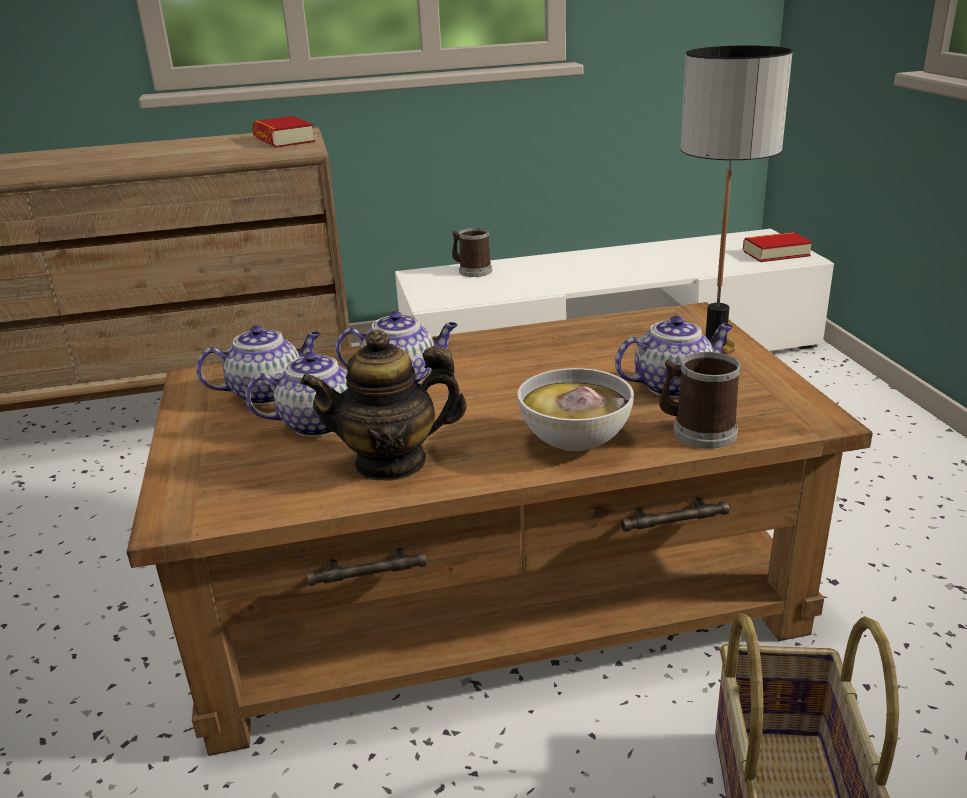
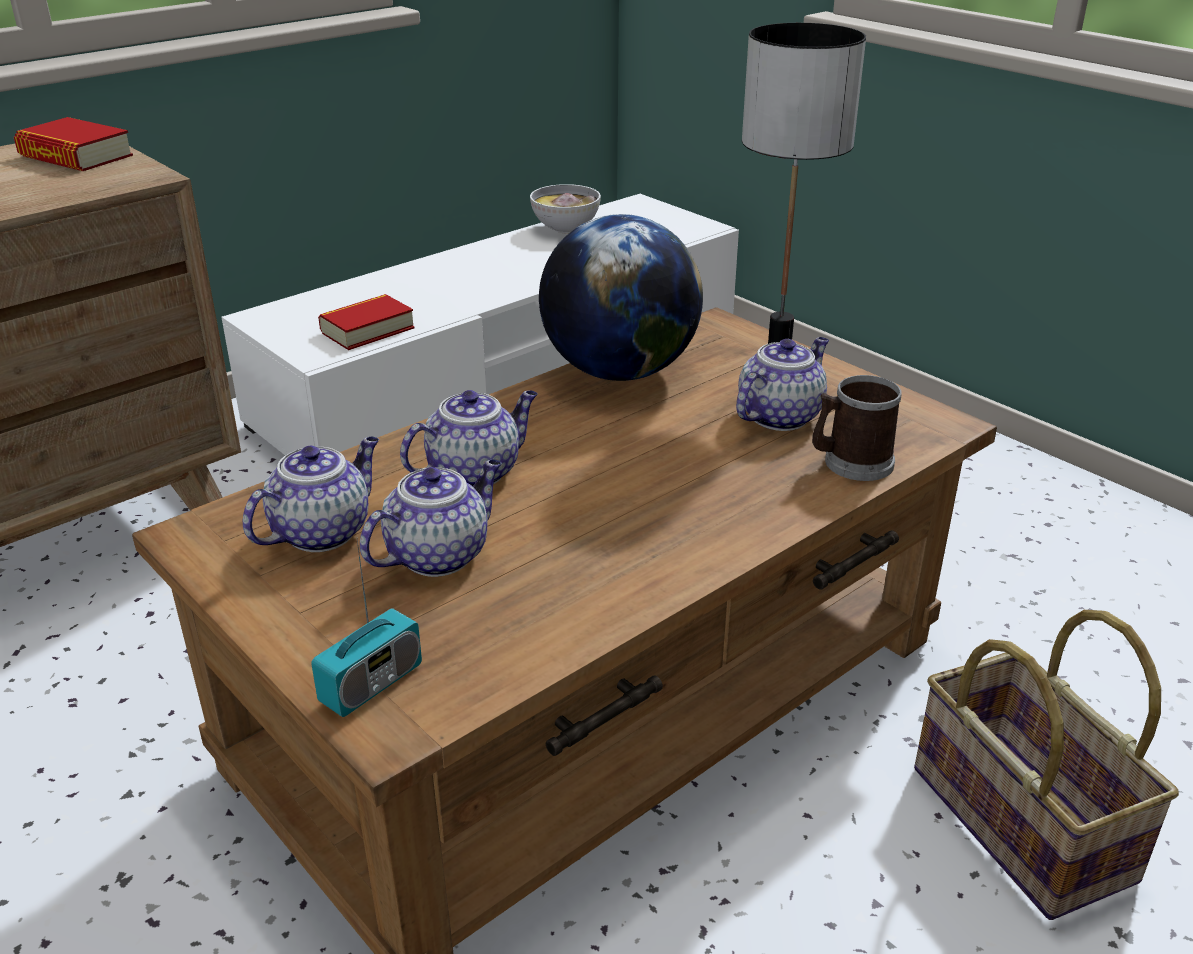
camera: 30 degrees left, 5 degrees up
teapot [300,329,467,481] -> none
mug [452,228,492,277] -> none
bowl [517,368,634,452] -> bowl moved to [530,184,601,233]
book [743,232,812,262] -> book moved to [318,294,415,350]
none -> radio [311,541,422,717]
none -> globe [539,214,703,381]

